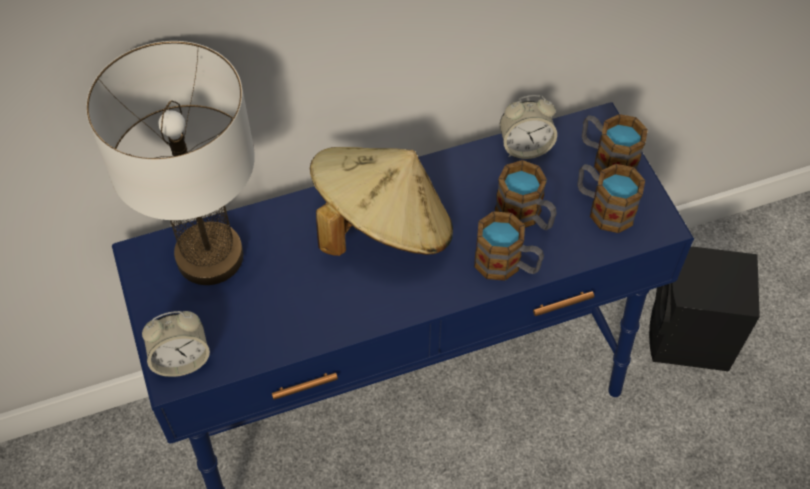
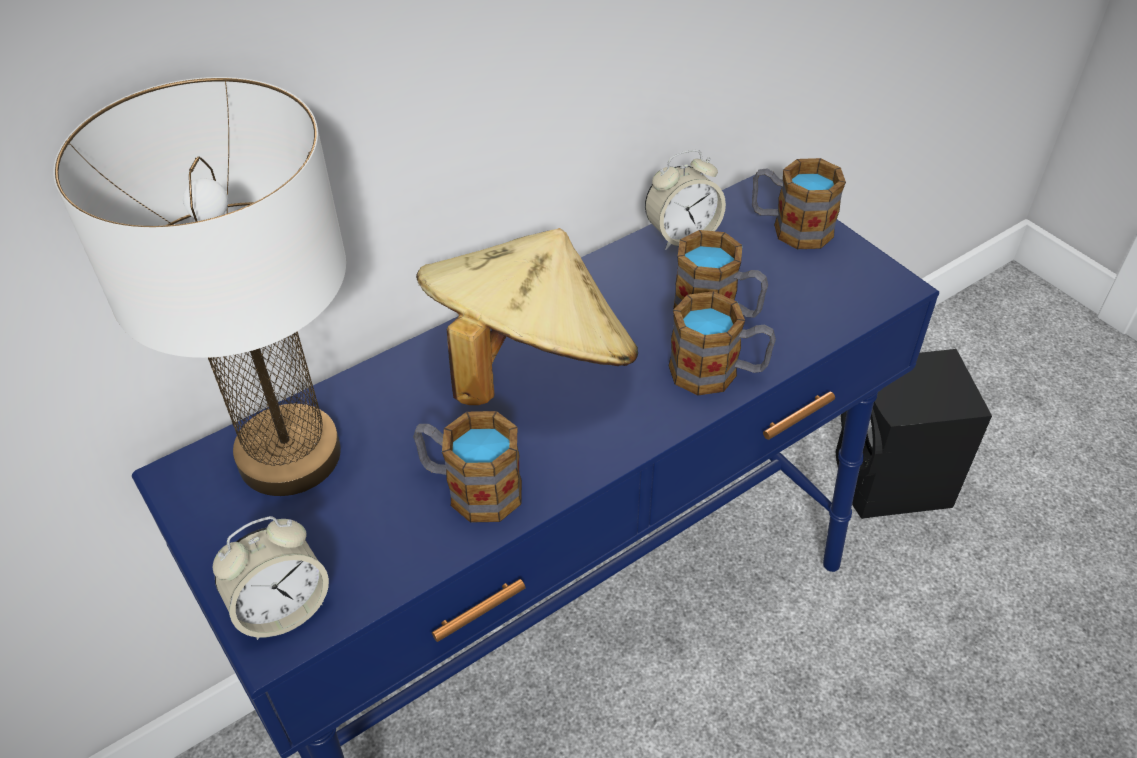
camera: 15 degrees left, 10 degrees down
mug [577,164,645,233] -> mug moved to [413,411,522,523]

